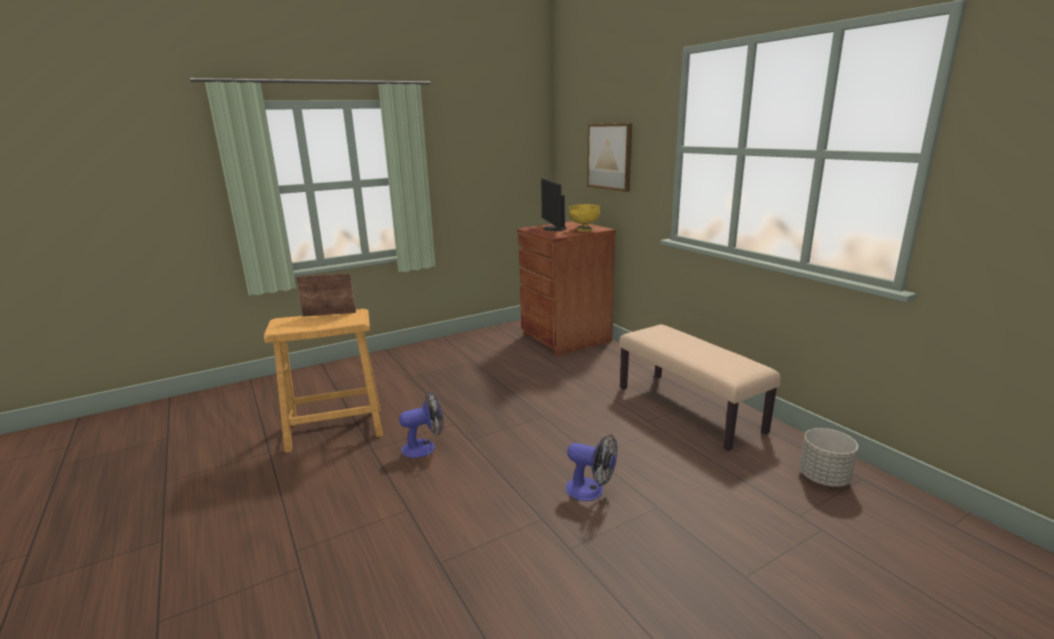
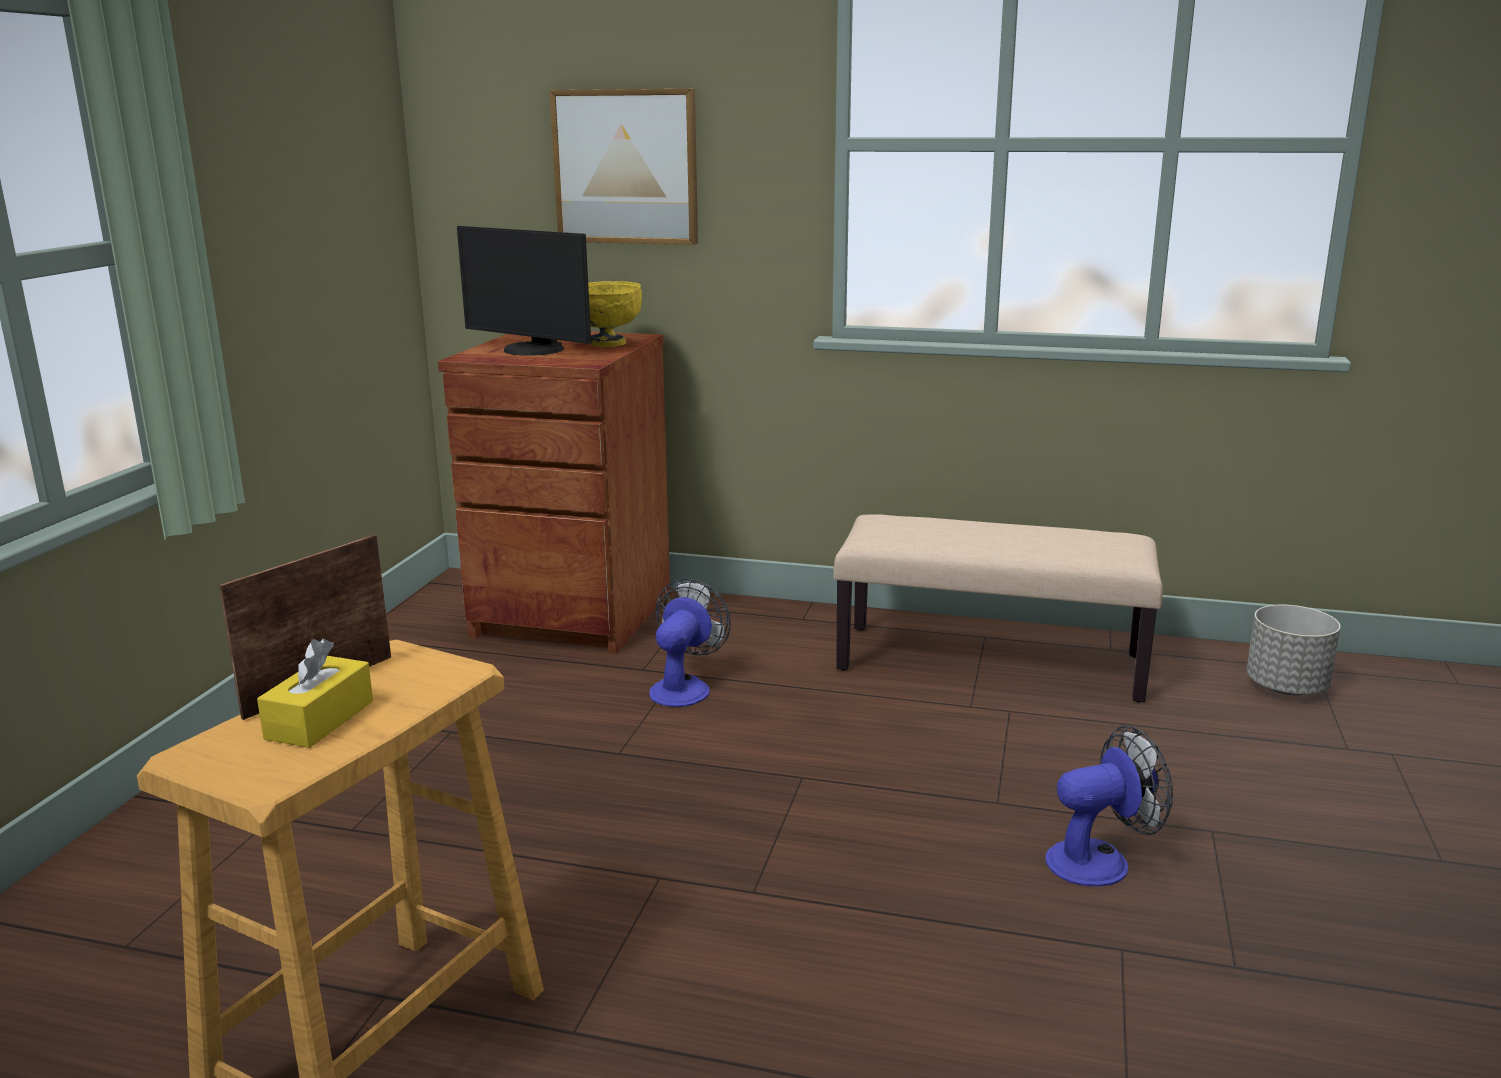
camera: 45 degrees left, 0 degrees up
fan [399,392,443,458] -> fan moved to [649,579,731,707]
none -> yellow tissue box [257,639,373,748]

